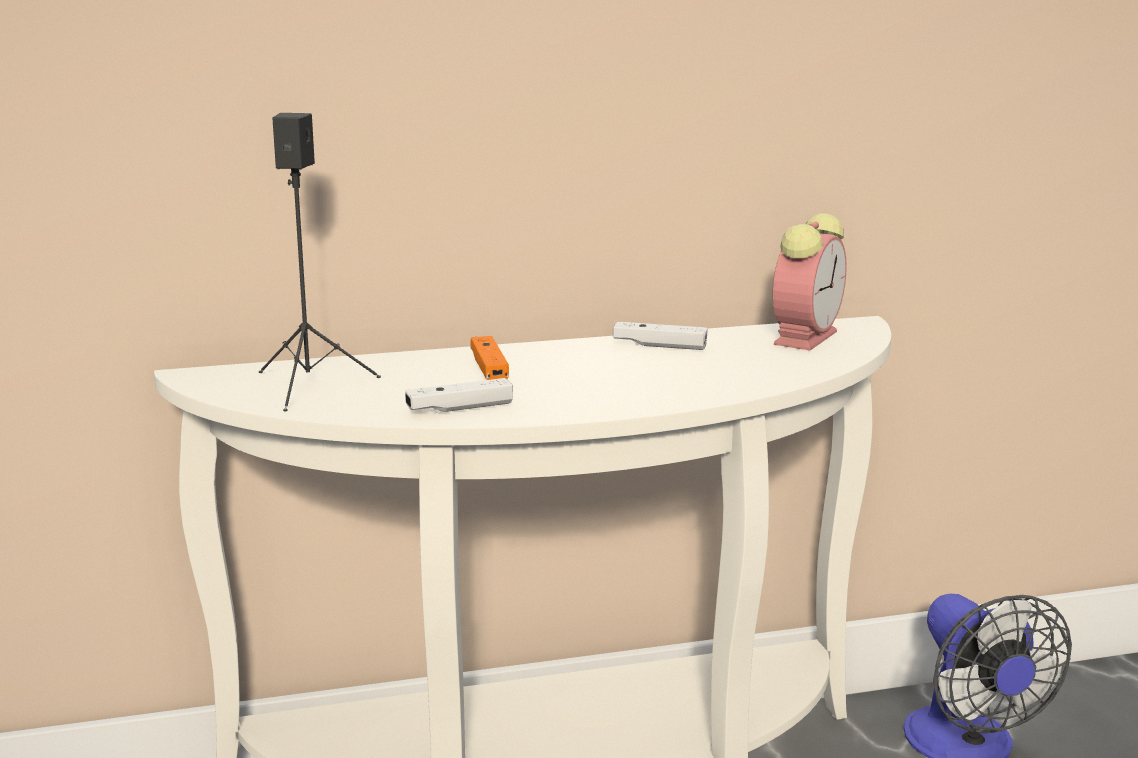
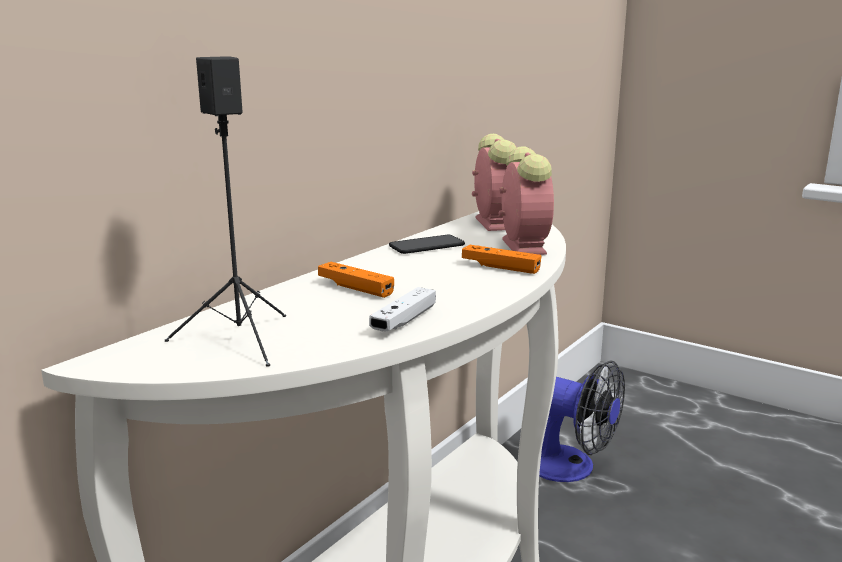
camera: 40 degrees left, 0 degrees up
white game controller [613,322,708,350] -> phone [389,235,465,254]
none -> orange game controller [462,245,541,274]
none -> alarm clock [499,147,554,255]

